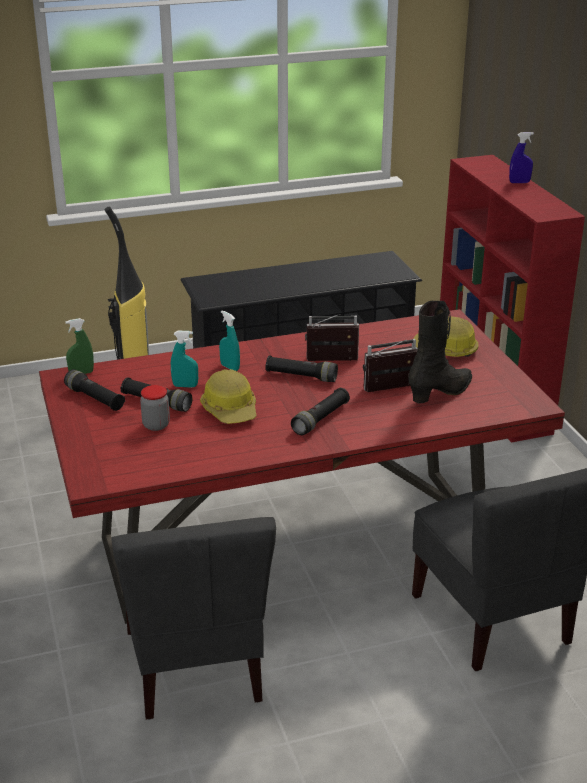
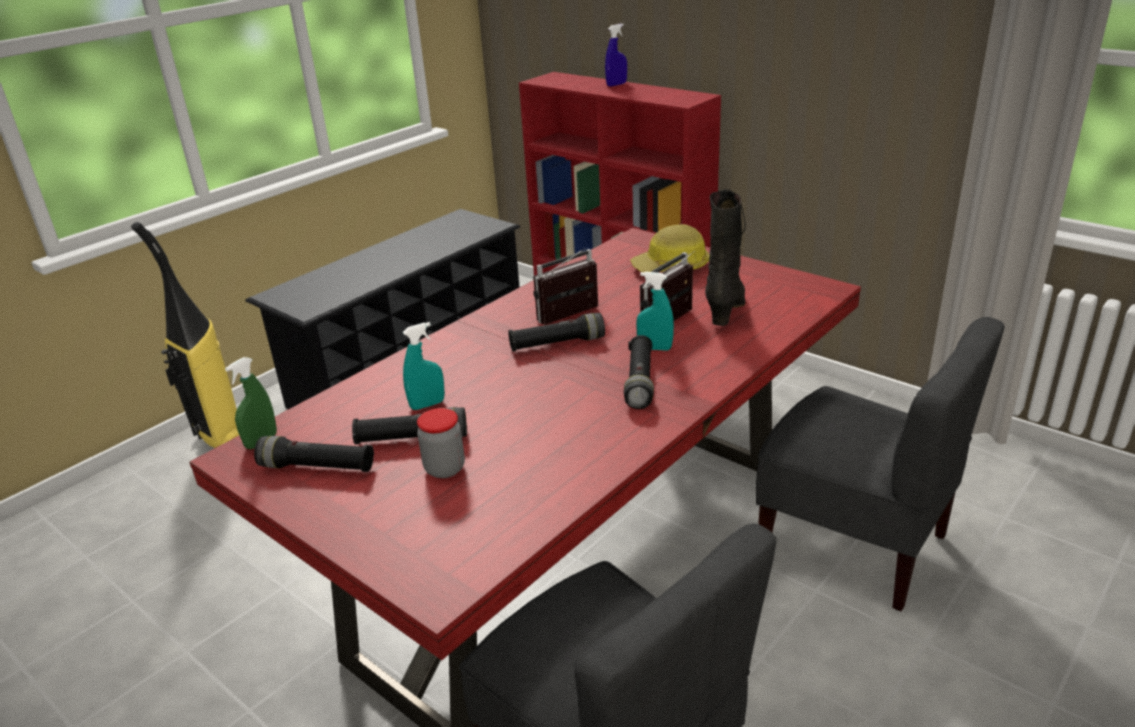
camera: 30 degrees left, 0 degrees up
hard hat [200,369,256,424] -> none
turquoise spray bottle [219,311,240,371] -> turquoise spray bottle moved to [636,272,674,351]

